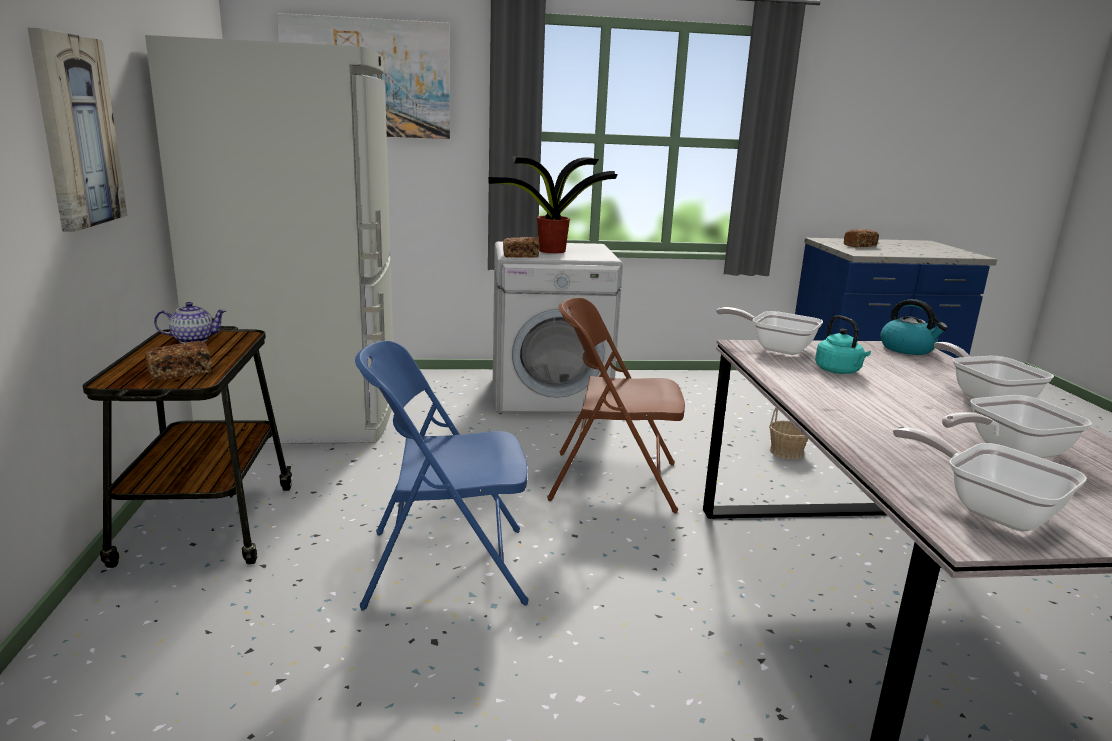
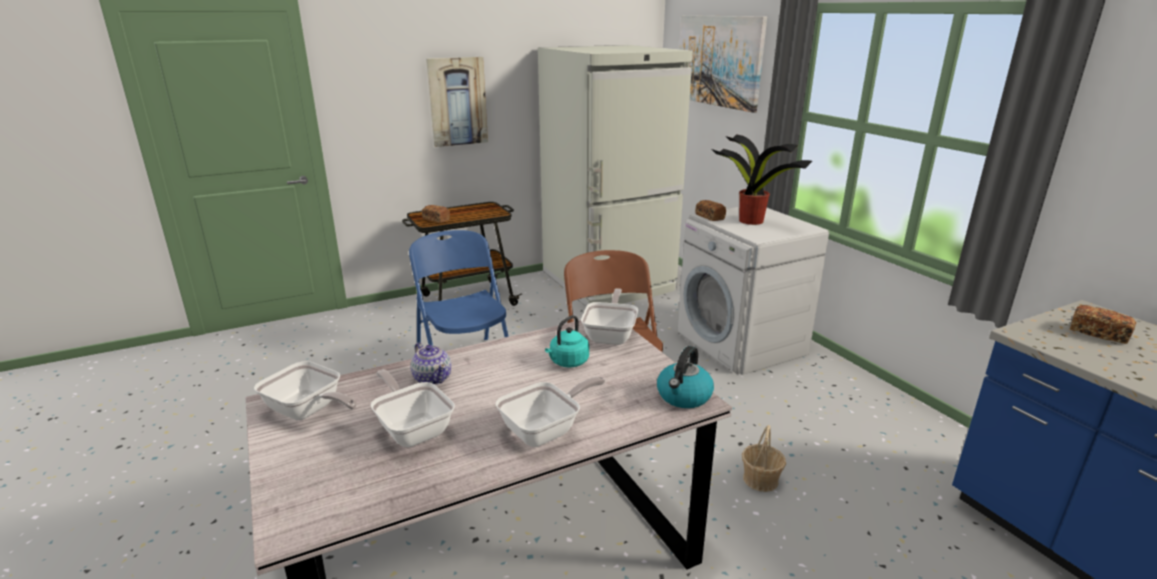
camera: 70 degrees right, 5 degrees up
teapot [154,302,227,343] -> teapot moved to [411,342,451,385]
frying pan [893,427,1087,531] -> frying pan turned 90 degrees clockwise [254,361,357,420]

